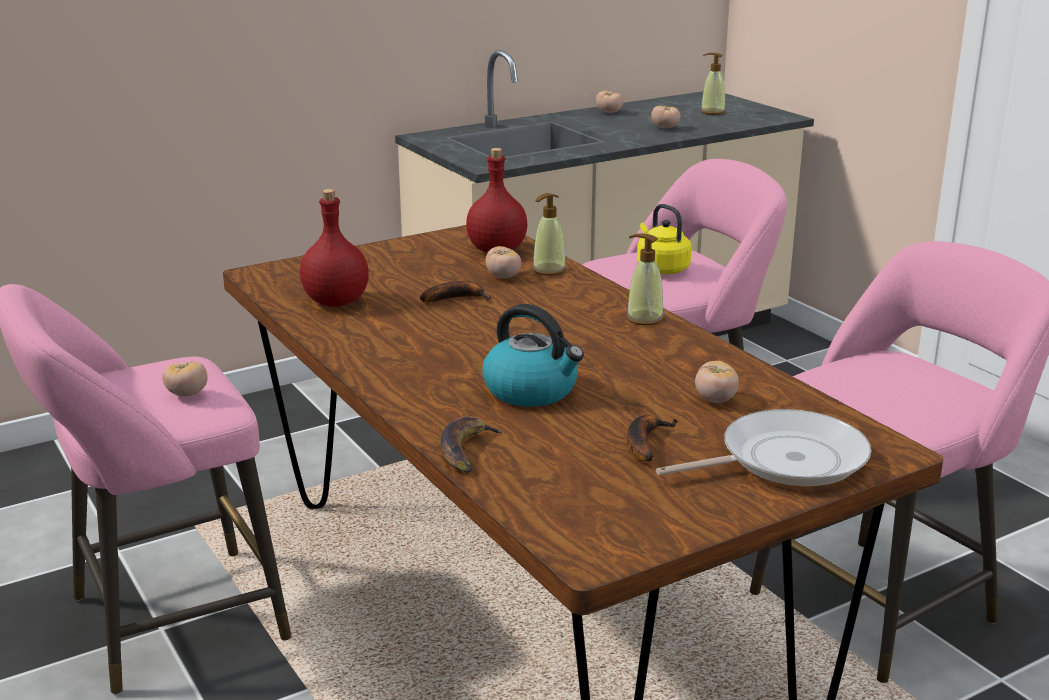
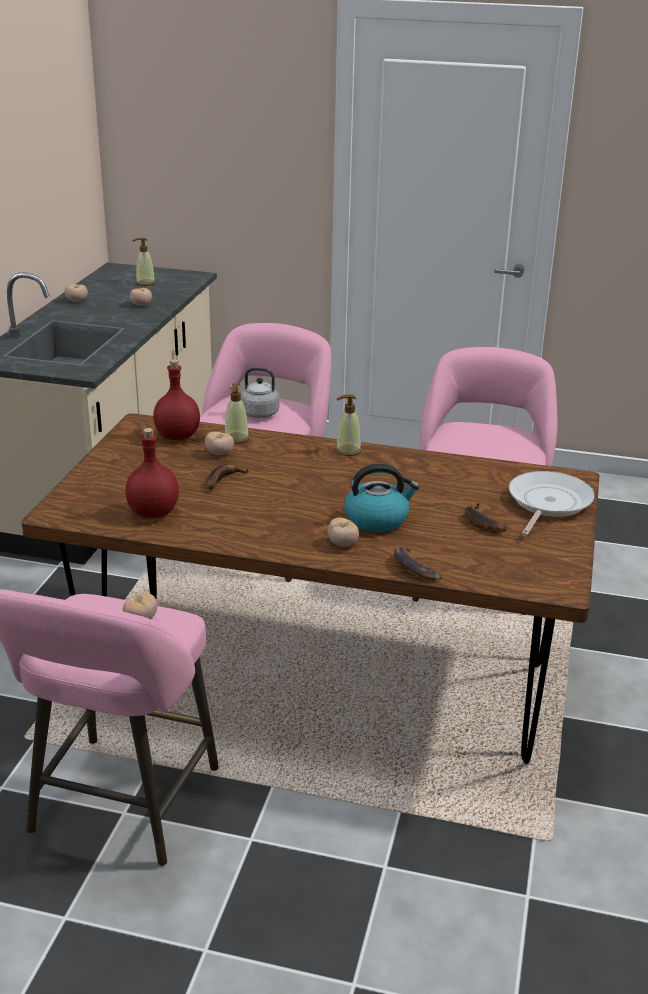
camera: 45 degrees left, 5 degrees up
yellow kettle [637,204,692,274] -> grey kettle [230,367,279,418]
tomato [695,361,739,403] -> tomato moved to [328,517,359,547]

